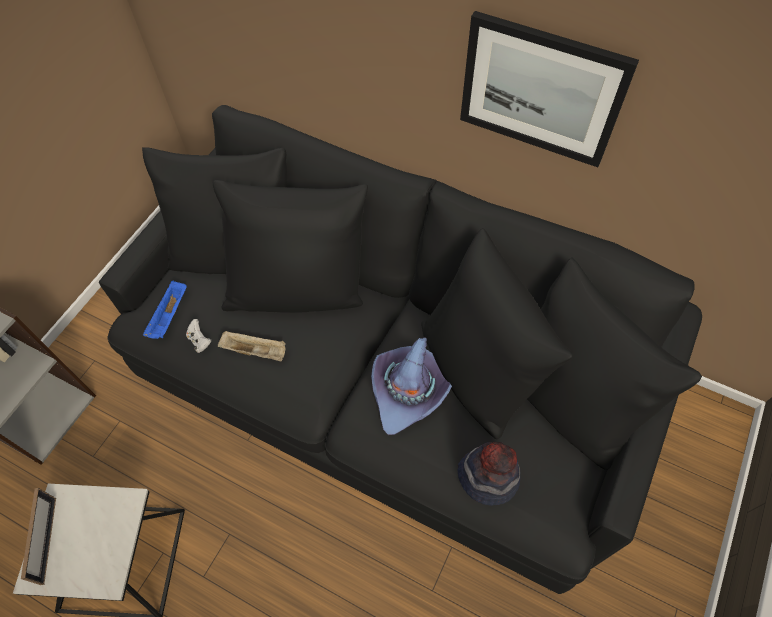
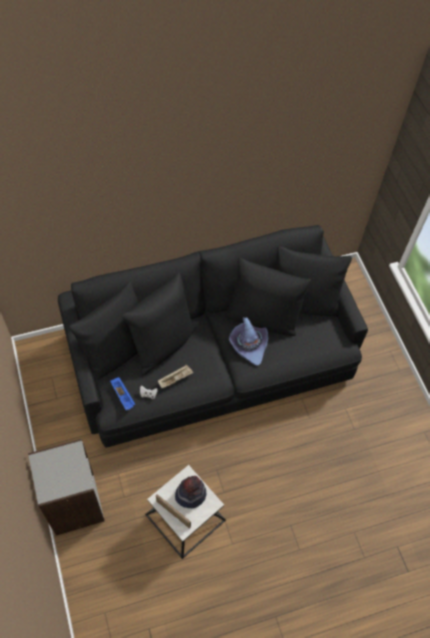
camera: 50 degrees left, 0 degrees up
hat [458,442,520,506] -> hat moved to [175,476,206,508]
picture [460,11,639,167] -> none

